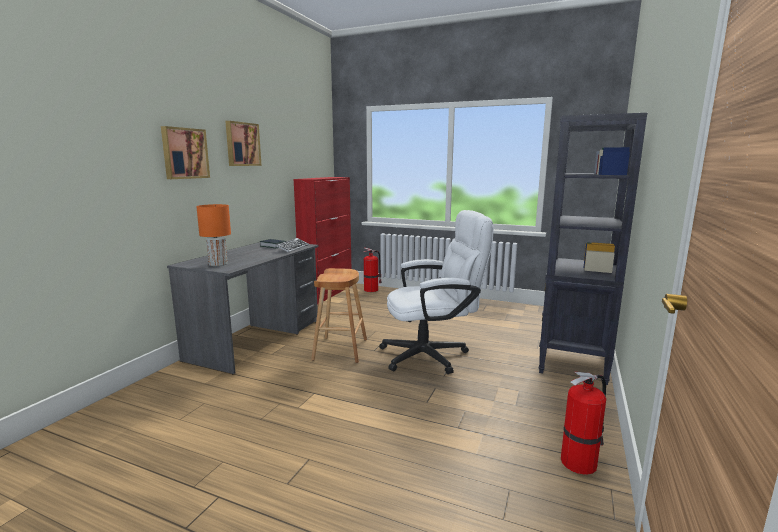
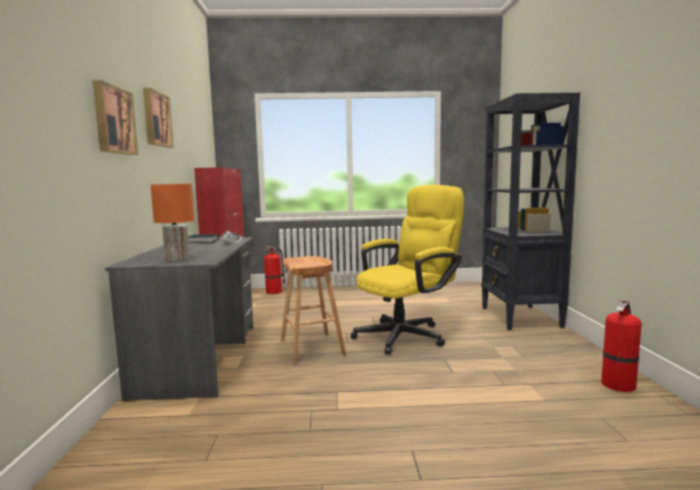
camera: 25 degrees left, 5 degrees down
white office chair [379,210,494,374] -> yellow office chair [351,185,464,355]

